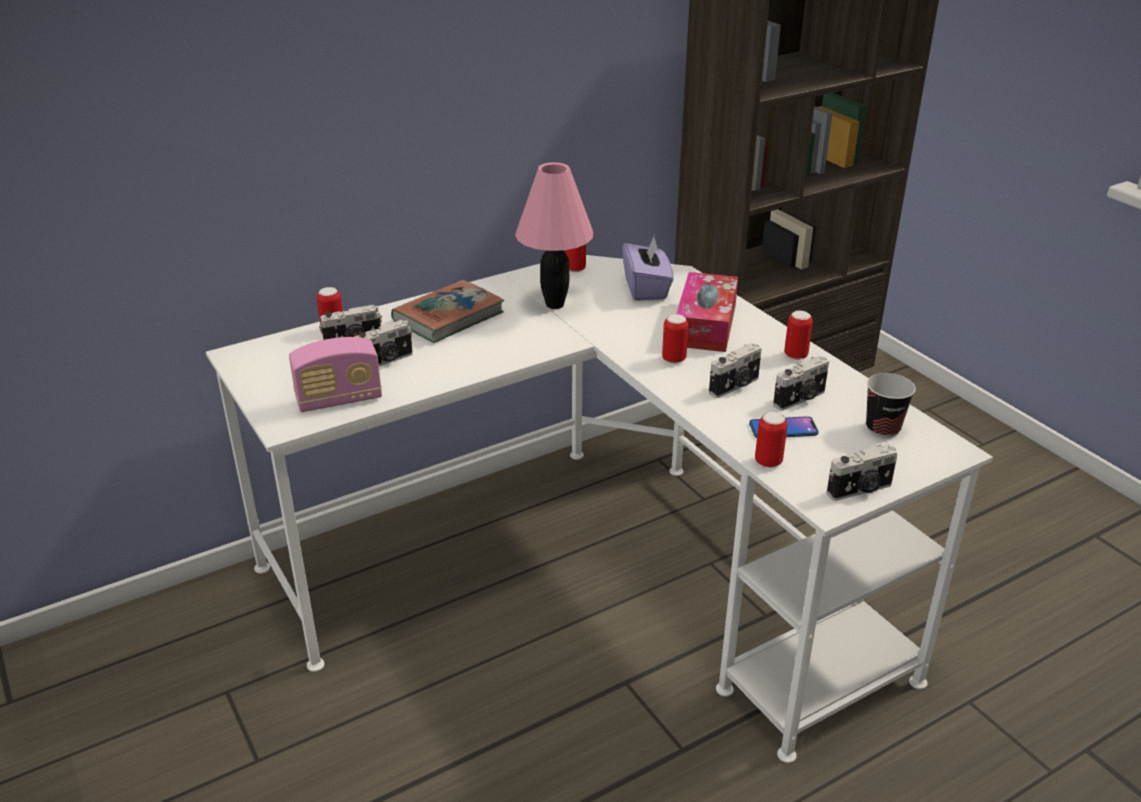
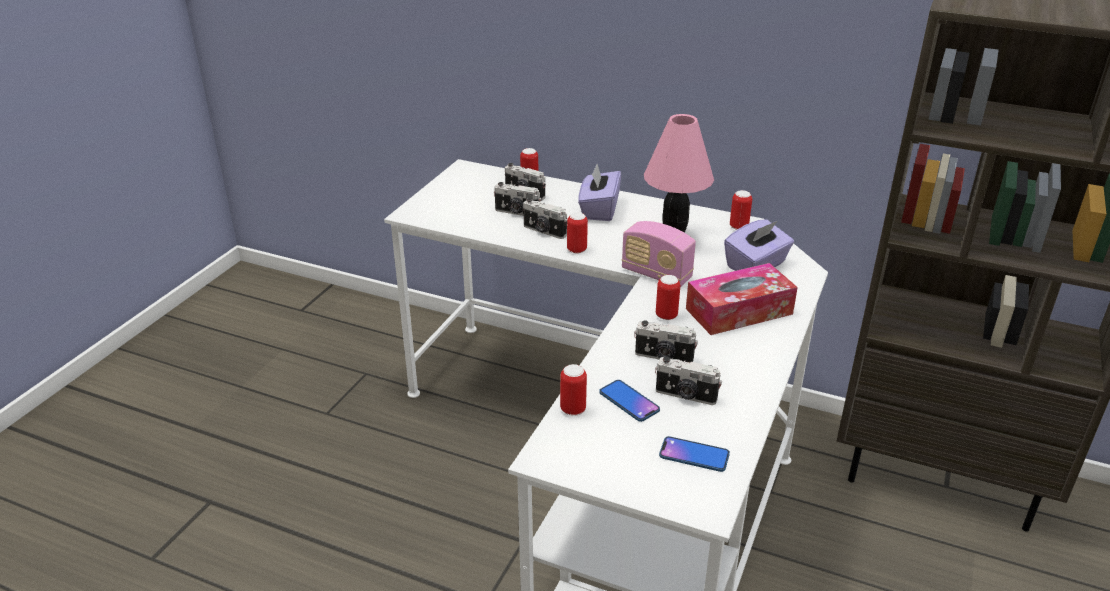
camera: 55 degrees right, 0 degrees up
radio [289,337,382,412] -> radio moved to [622,221,696,287]
book [391,280,504,343] -> purple tissue box [578,164,621,221]
can [784,311,813,360] -> can moved to [567,212,588,253]
camera [827,444,897,501] -> camera moved to [523,198,567,239]
cup [866,373,916,438] -> phone [659,436,730,472]

